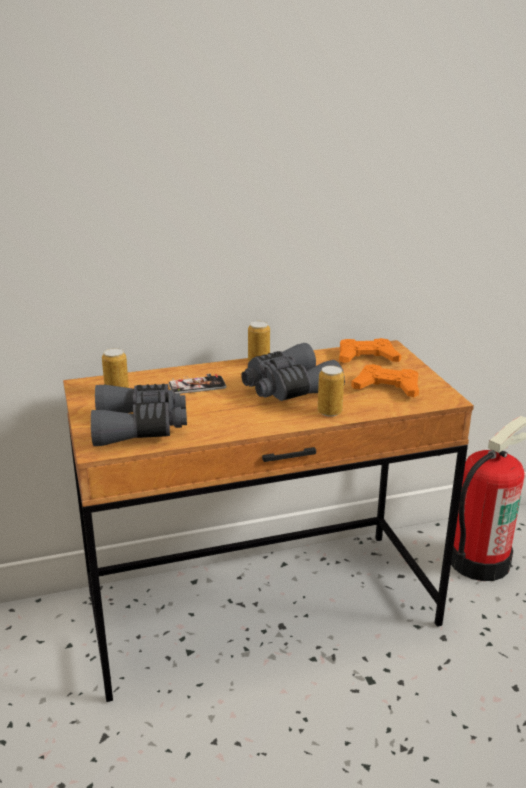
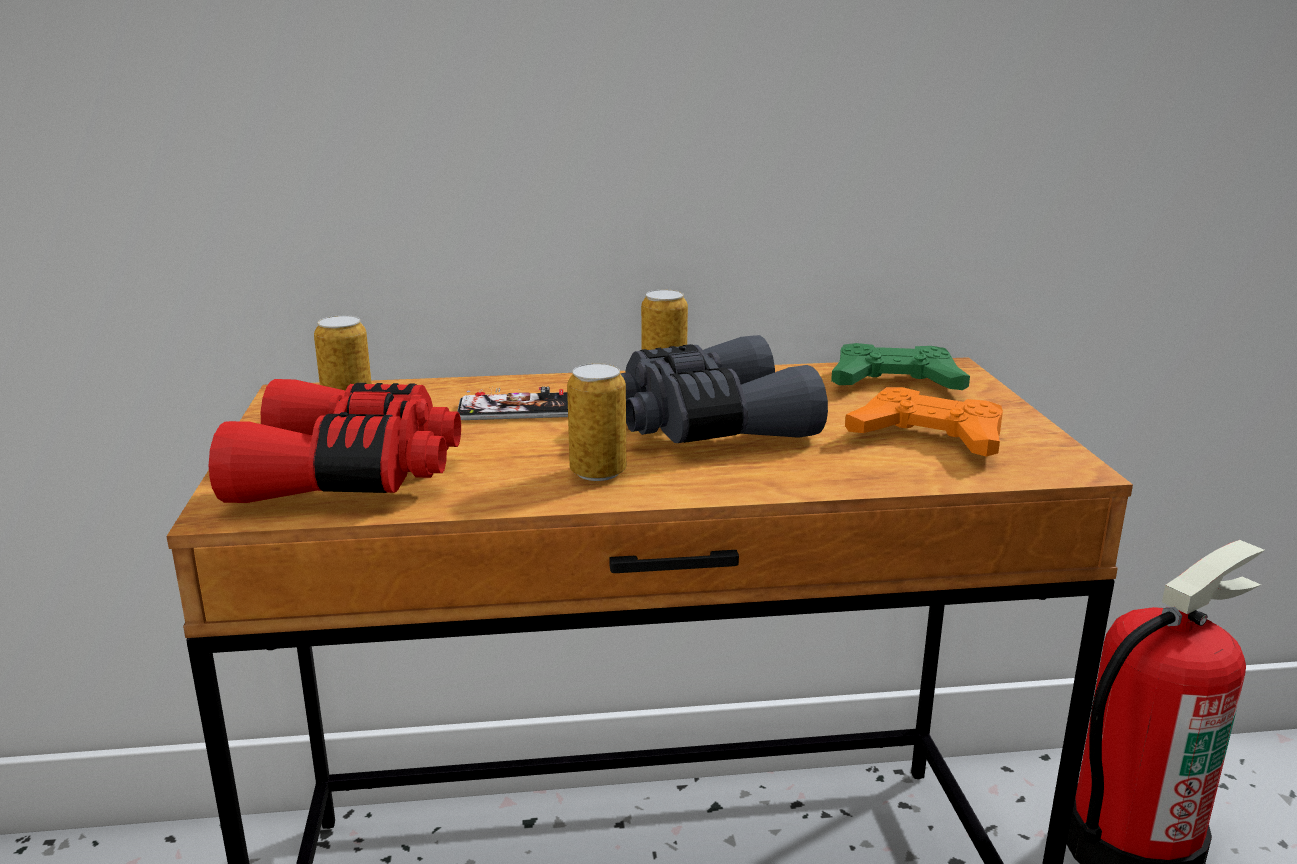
camera: 10 degrees right, 5 degrees down
grey binoculars [91,384,187,446] -> red binoculars [209,379,461,503]
can [318,366,344,417] -> can moved to [567,363,626,481]
orange game controller [339,338,401,363] -> green game controller [831,343,970,390]

